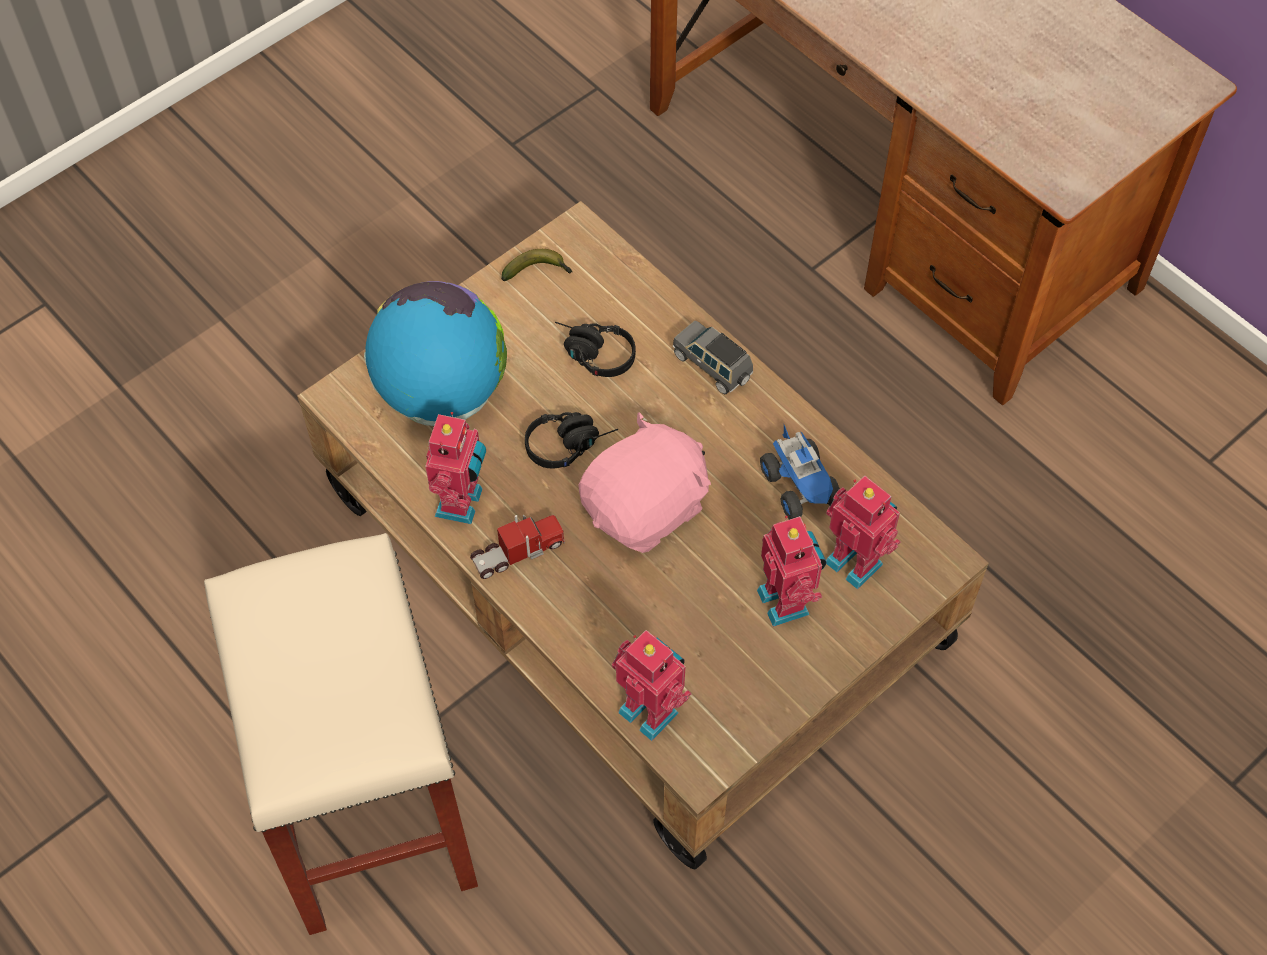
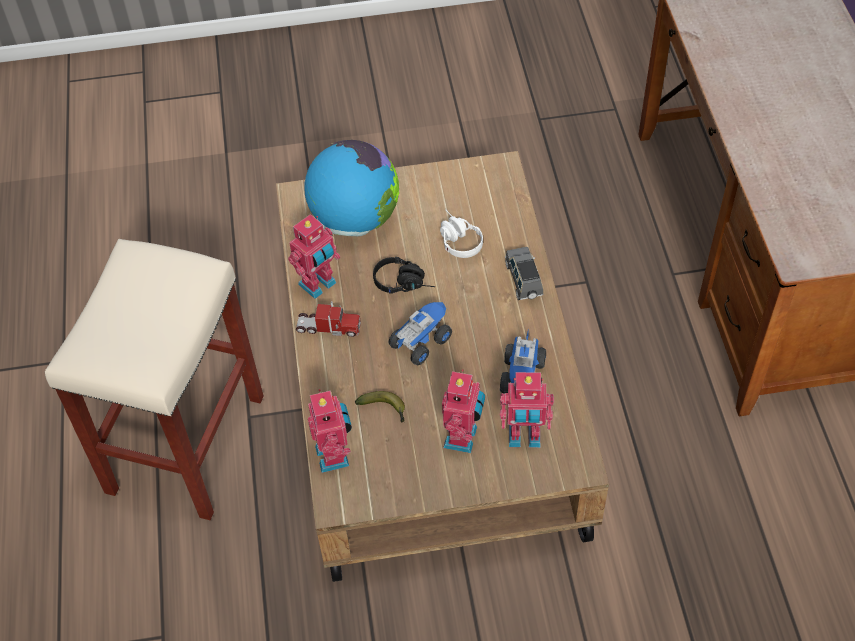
camera: 35 degrees right, 5 degrees down
banana [501,249,572,281] -> banana moved to [355,391,405,422]
black headphones [555,322,636,377] -> white headphones [440,210,483,258]
pink plush toy [578,412,711,553] -> toy truck [388,302,452,365]
toy robot [826,476,901,589] -> toy robot turned 105 degrees clockwise [500,372,554,448]

